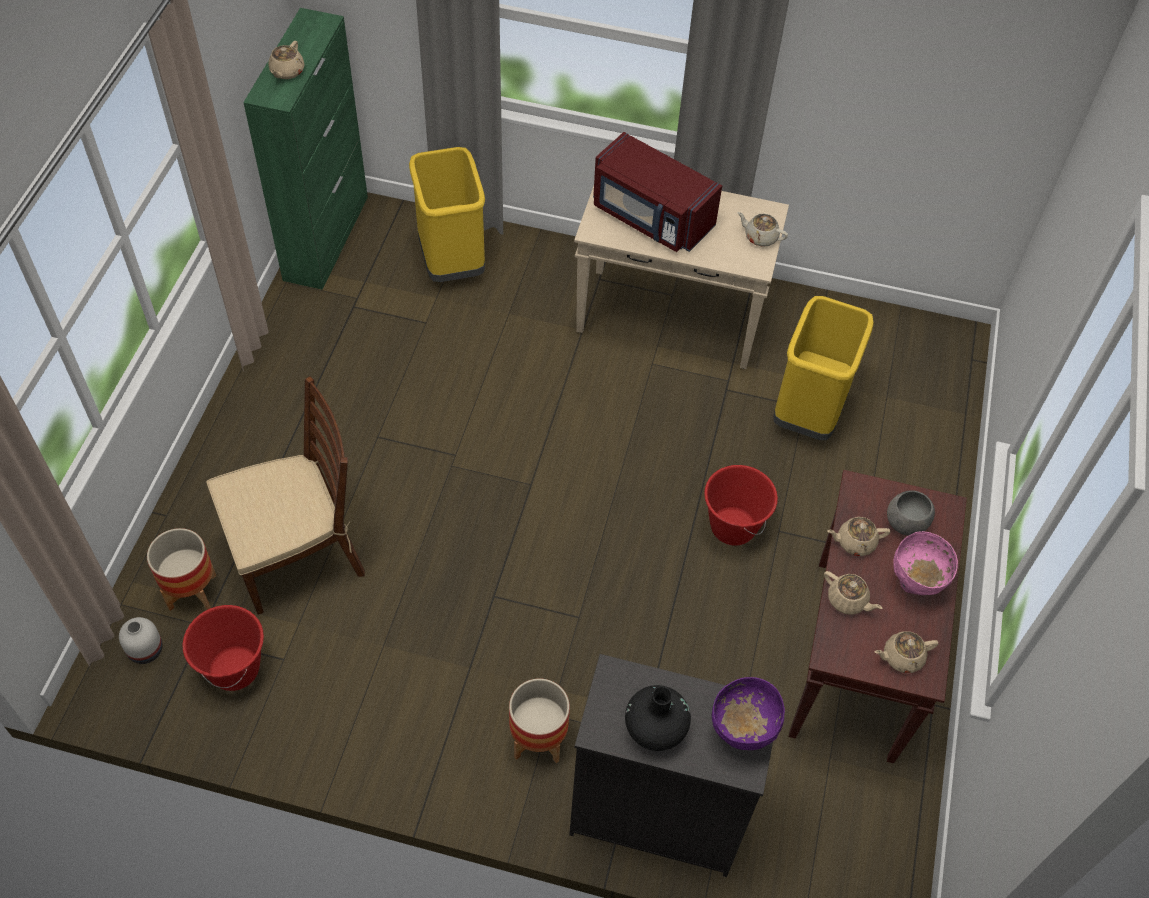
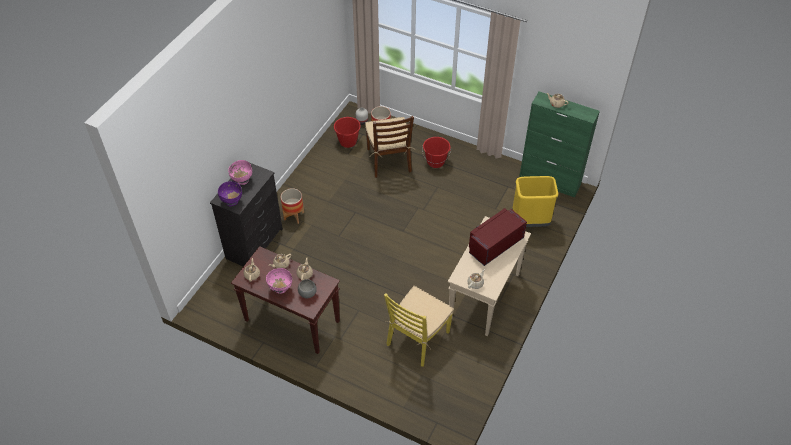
camera: 105 degrees right, 5 degrees down
black vase [625,685,691,751] -> pink bowl [228,160,252,185]
red bucket [704,465,778,545] -> red bucket moved to [422,137,451,168]
yellow trash can [773,296,874,440] -> yellow chair [384,286,454,367]

